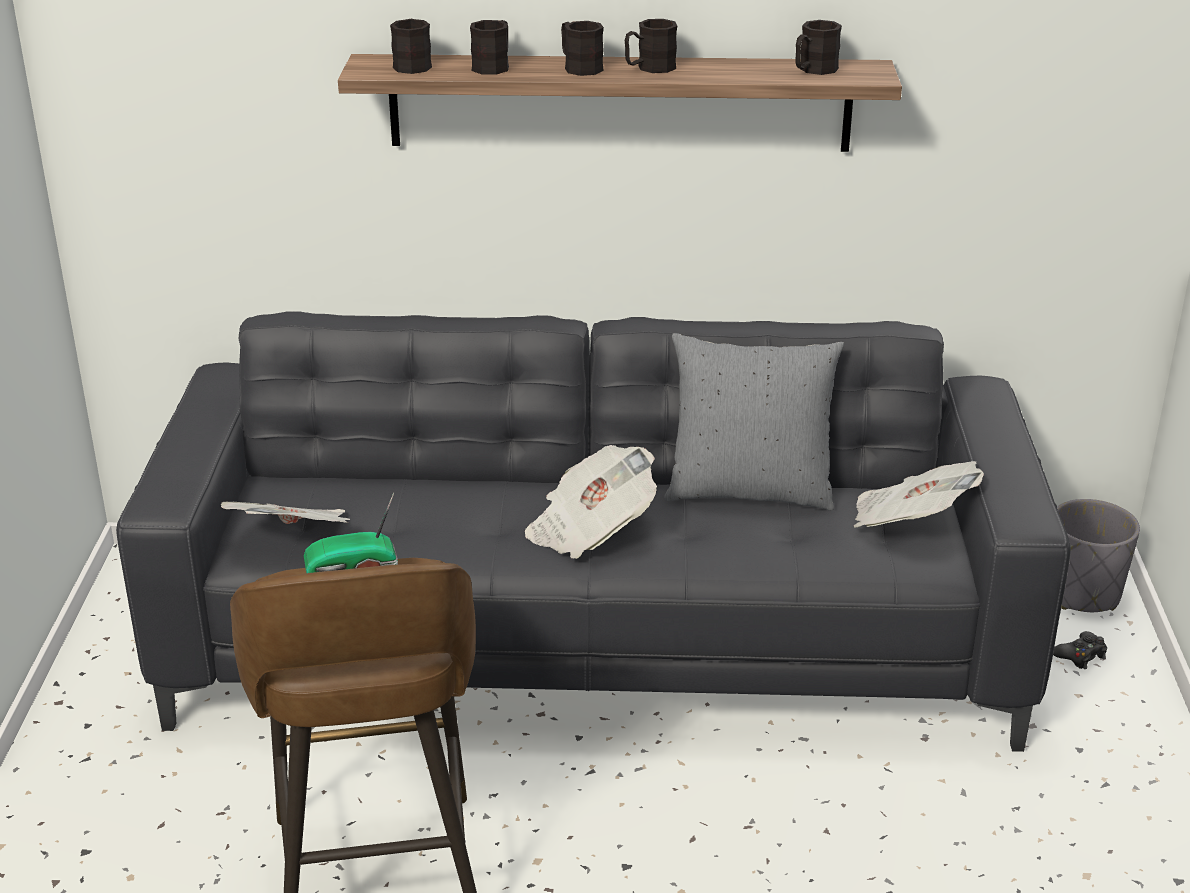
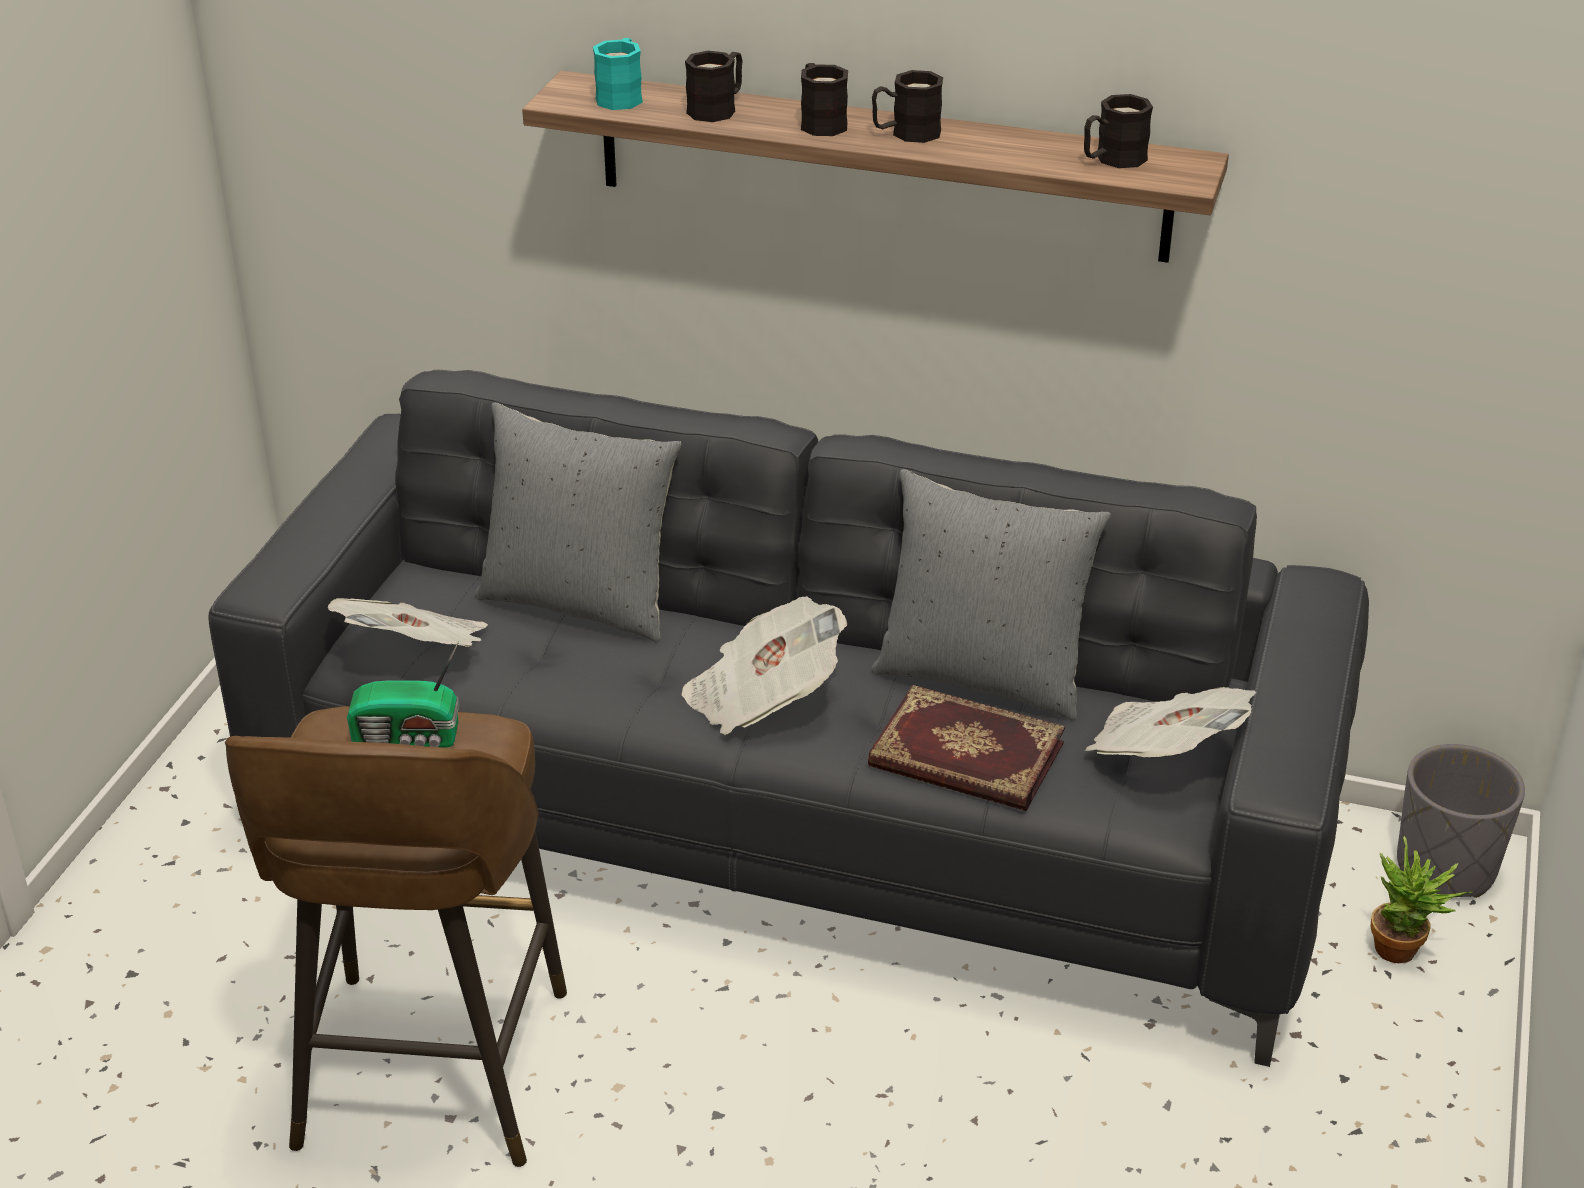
camera: 15 degrees right, 5 degrees up
black mug [390,19,432,74] -> turquoise mug [593,38,643,110]
black game controller [1053,631,1107,669] -> potted plant [1371,836,1472,963]
none -> grey pillow [475,402,681,642]
none -> book [868,685,1065,811]

